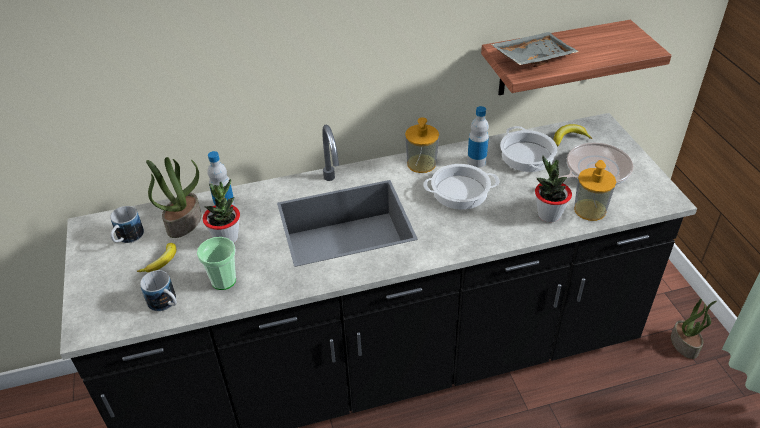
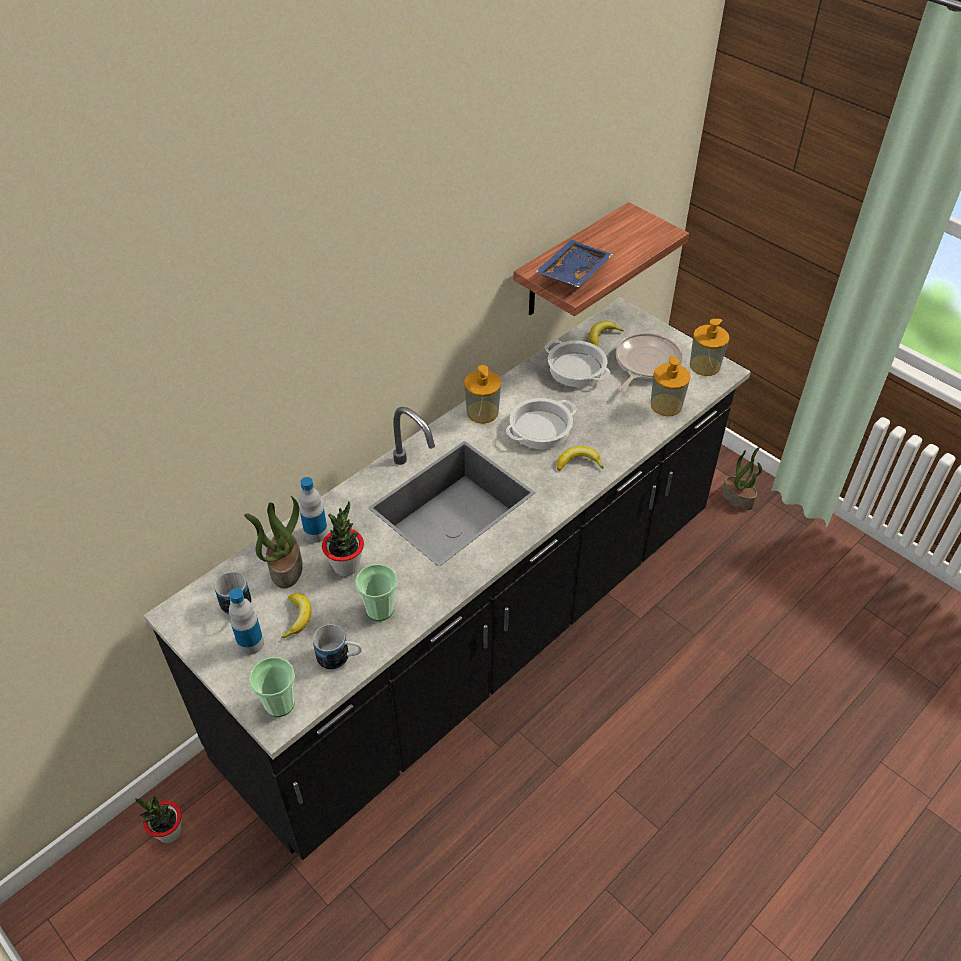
camera: 30 degrees left, 5 degrees up
bottle [467,106,489,168] -> bottle moved to [229,588,264,655]
grey tray [491,32,579,67] -> blue tray [535,239,613,287]
potted plant [535,155,572,223] -> potted plant moved to [135,795,182,843]
none -> cup [249,657,295,717]
none -> banana [557,446,604,471]
none -> soap dispenser [690,319,729,376]

